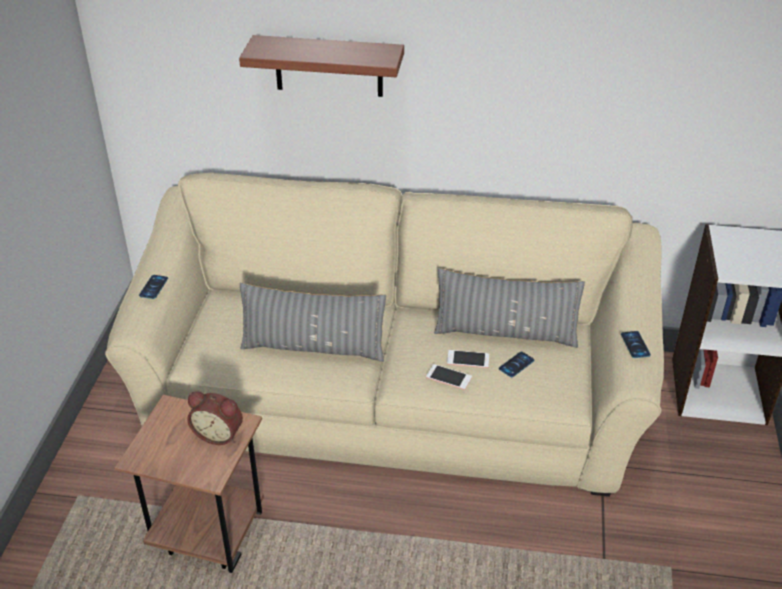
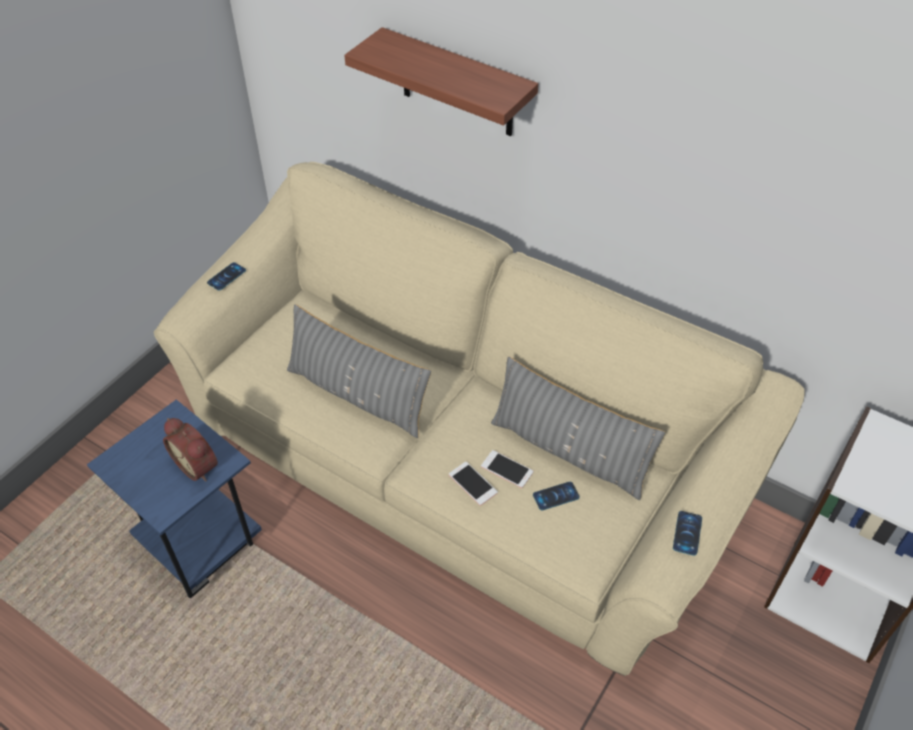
camera: 25 degrees right, 10 degrees up
brown side table [115,395,264,573] -> blue side table [87,400,262,599]

